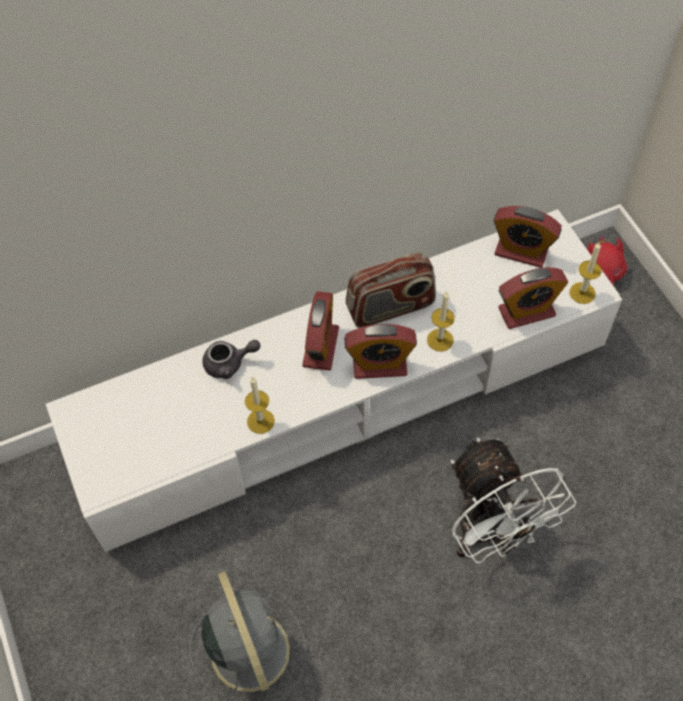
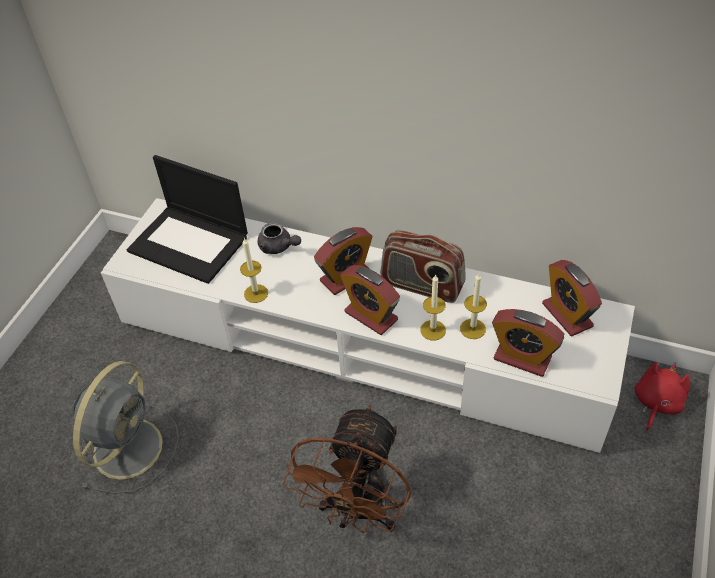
camera: 45 degrees right, 10 degrees down
white fan [451,438,576,564] -> brown fan [283,404,411,533]
candle [570,242,602,304] -> candle moved to [460,273,487,339]
none -> laptop [127,155,248,284]

